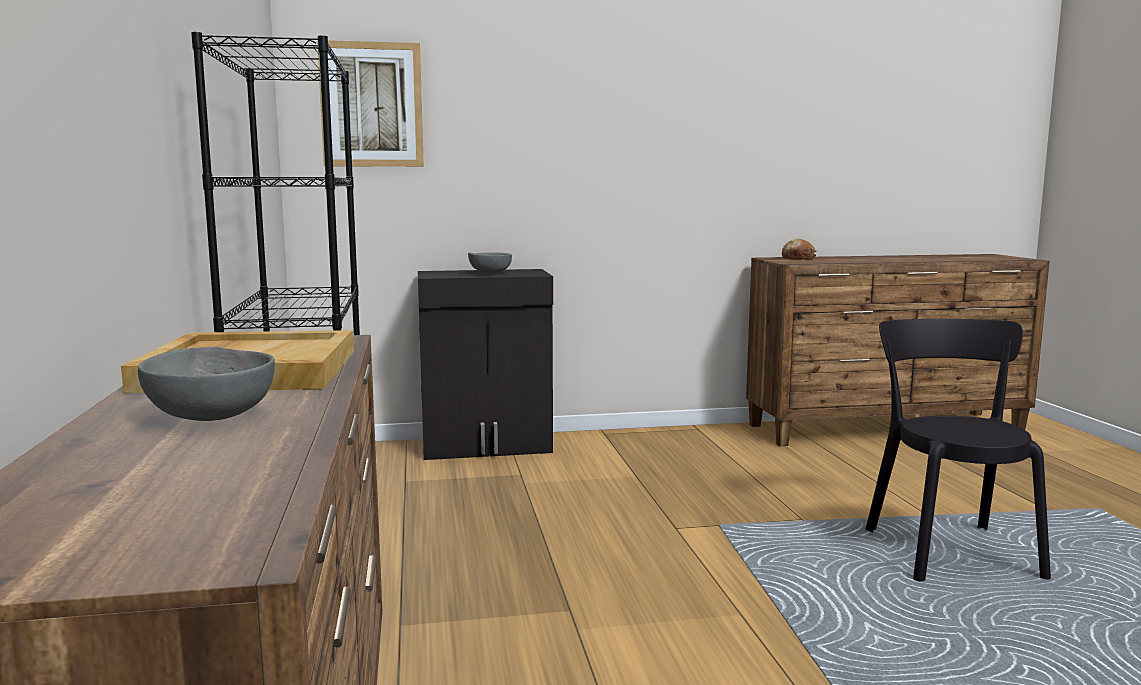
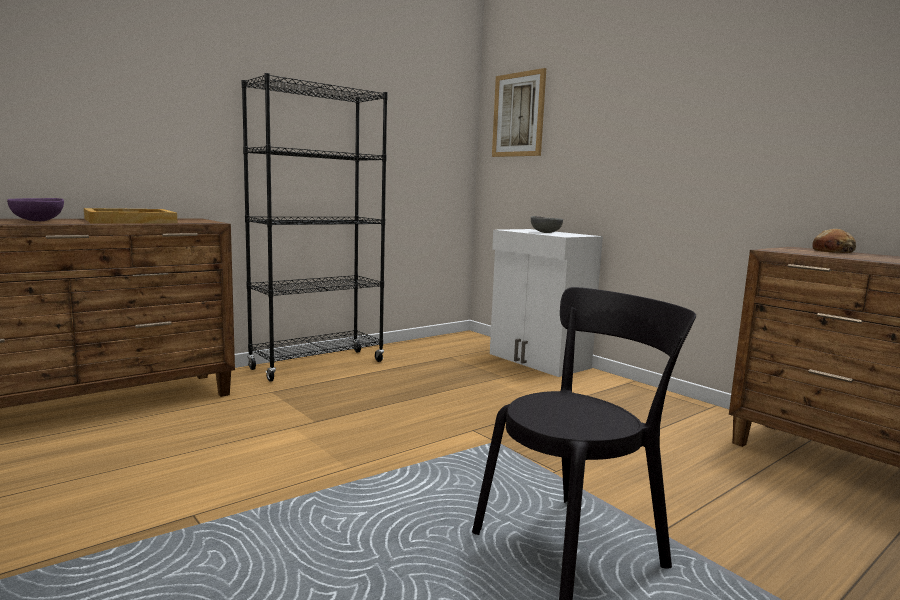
camera: 60 degrees right, 0 degrees up
grey bowl [138,347,275,421] -> purple bowl [7,198,64,221]
black cabinet [418,269,553,460] -> white cabinet [490,229,603,377]

